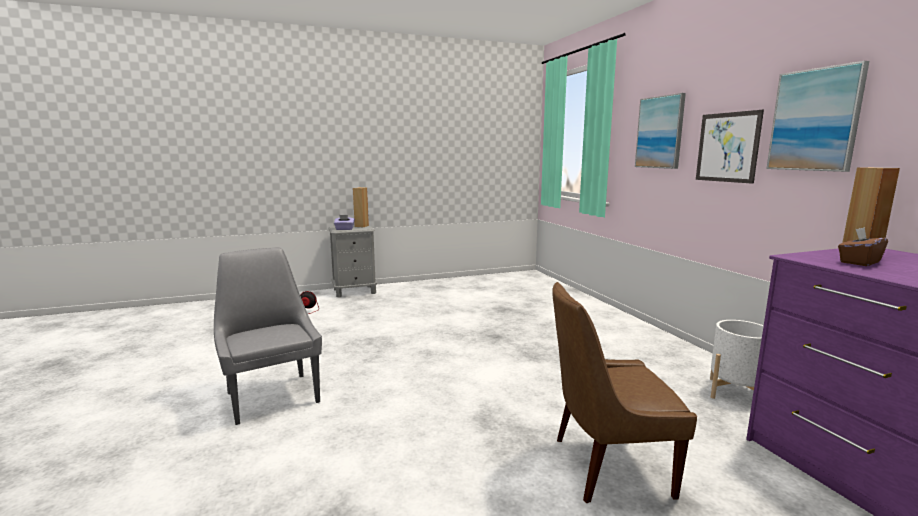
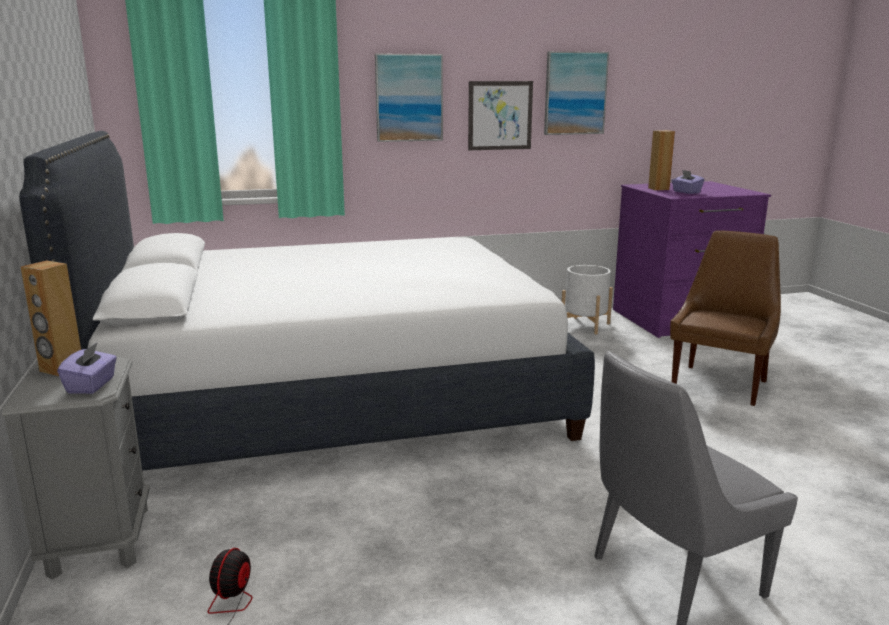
camera: 85 degrees left, 5 degrees up
brown chair [552,282,697,503] -> brown chair turned 150 degrees counterclockwise [670,230,781,406]
brown tissue box [838,227,888,266] -> purple tissue box [672,170,704,194]
none -> white bed [19,131,595,471]

